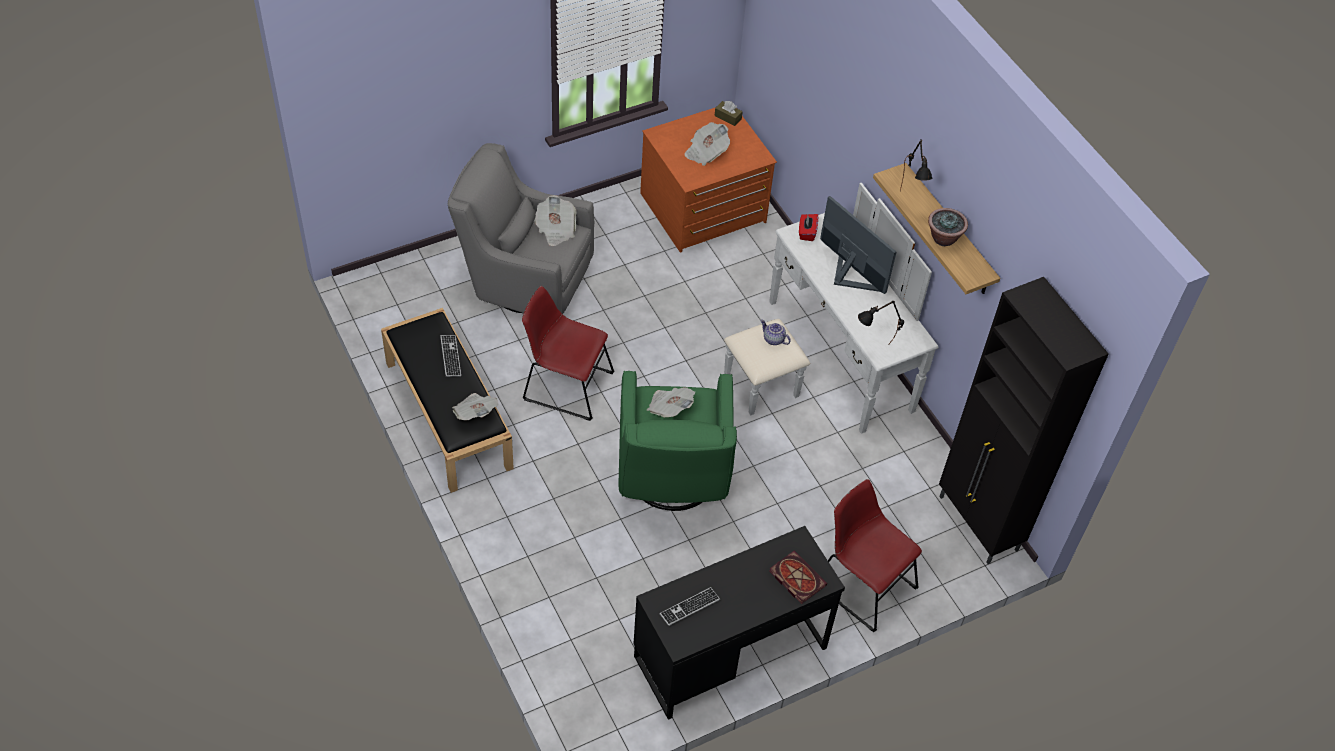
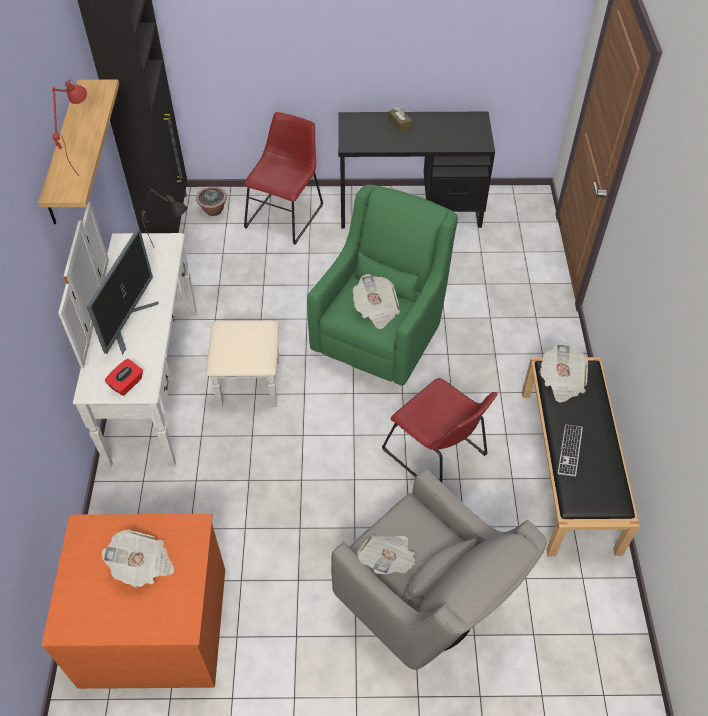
camera: 150 degrees left, 0 degrees up
keyboard [660,587,720,626] -> none
brown tissue box [714,101,743,126] -> brown tissue box moved to [388,107,412,133]
teapot [760,320,791,345] -> none
book [769,551,827,604] -> none
monitor [820,196,896,294] -> monitor turned 150 degrees counterclockwise [87,228,159,355]
red chair [828,479,922,633] -> red chair turned 135 degrees counterclockwise [244,112,323,245]
black table lamp [900,139,932,191] -> red table lamp [52,79,87,176]
potted plant [928,208,968,246] -> potted plant moved to [196,187,227,216]

